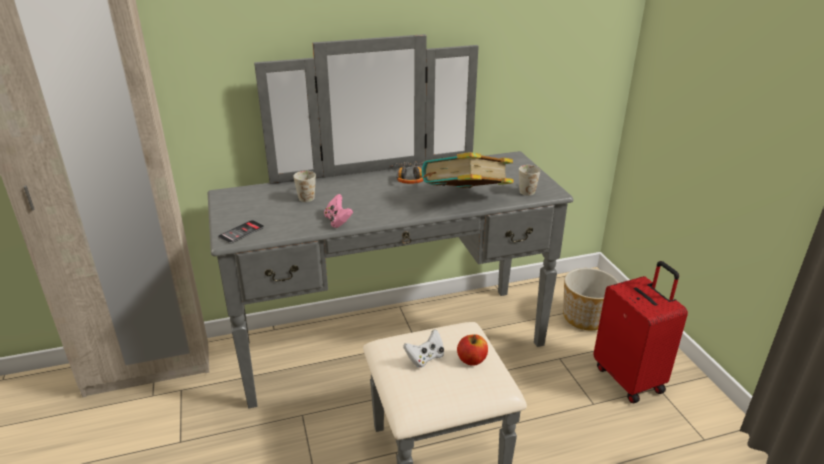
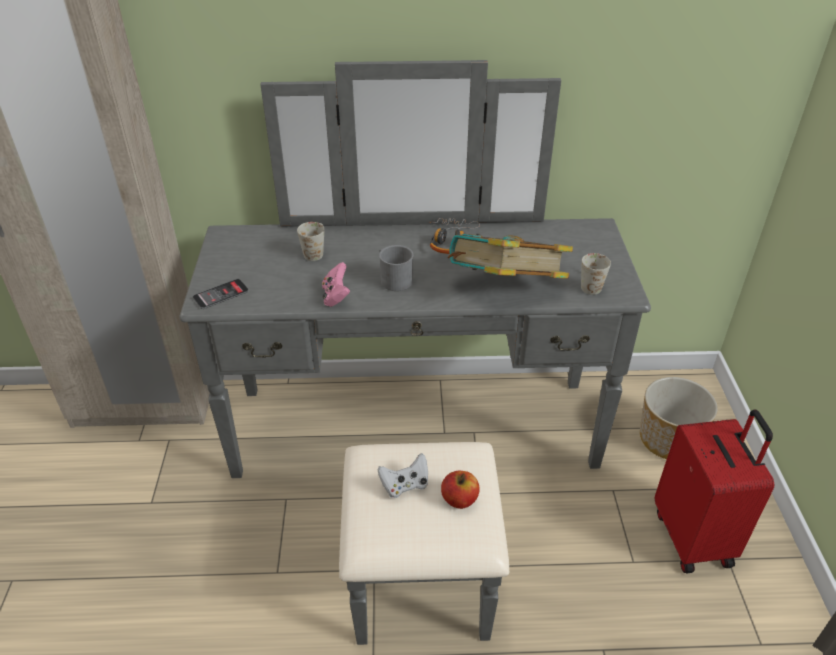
camera: 15 degrees right, 10 degrees up
none -> grey mug [379,245,413,291]

